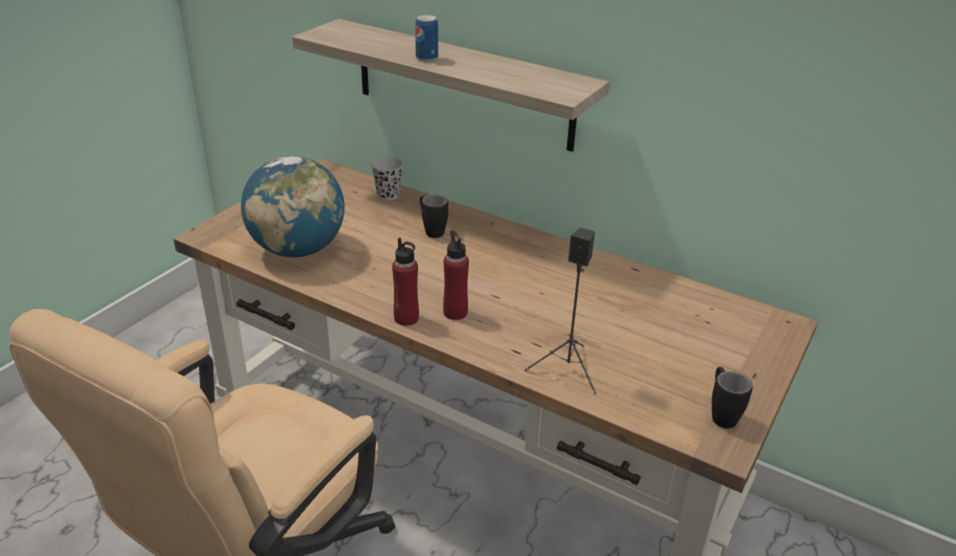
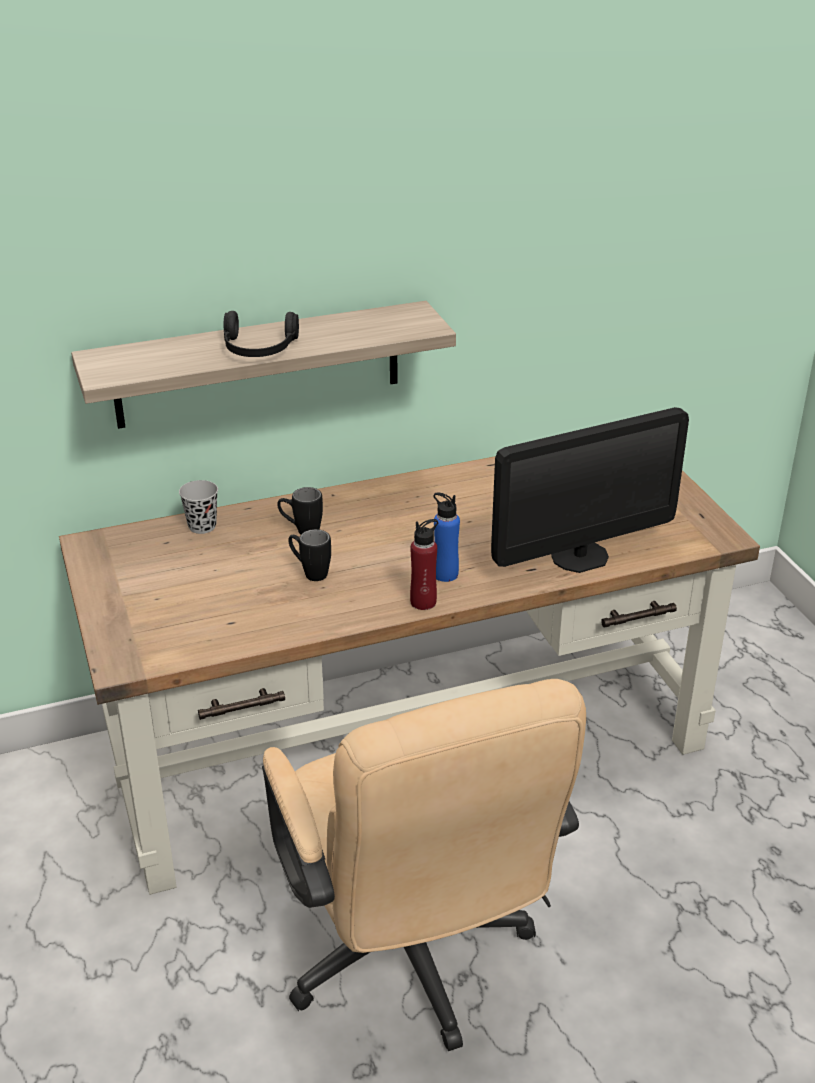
camera: 50 degrees left, 0 degrees up
globe [241,156,345,257] -> none
can [415,15,438,62] -> black headphones [224,311,299,357]
red bottle [443,230,469,320] -> blue bottle [433,492,460,582]
black speaker [525,227,596,394] -> monitor [491,407,689,573]
black mug [712,367,753,428] -> black mug moved to [288,529,331,581]

